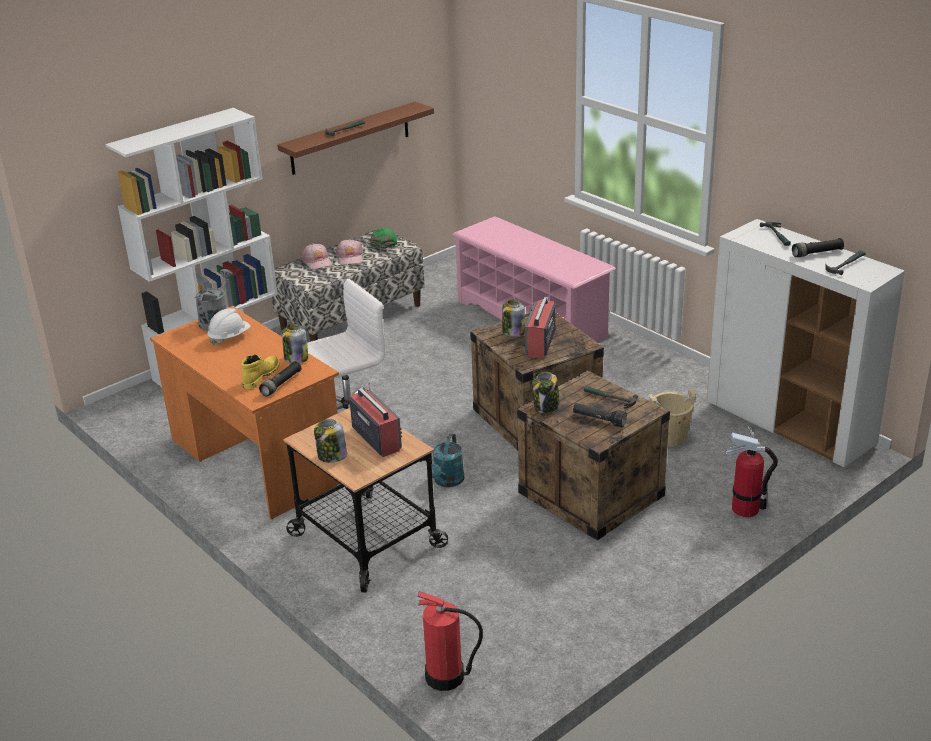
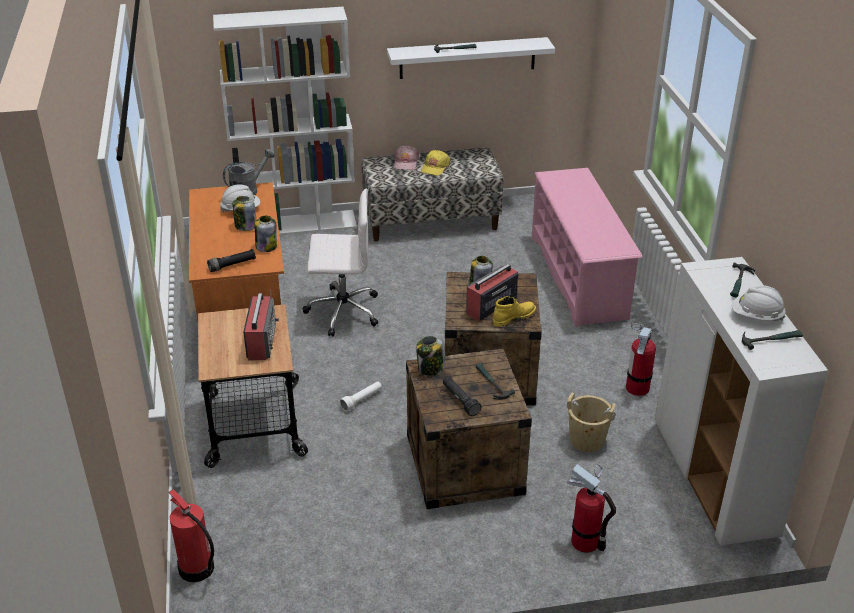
camera: 30 degrees right, 5 degrees up
yellow boot [241,354,280,389] -> yellow boot moved to [493,296,536,327]
brown shelf [277,101,434,175] -> white shelf [387,37,555,79]
jar [314,419,347,463] -> jar moved to [233,196,257,231]
pink cap [336,239,363,265] -> yellow cap [421,150,450,176]
green cap [370,228,398,249] -> none
turquoise watering can [431,433,464,487] -> white flashlight [340,381,382,411]
black flashlight [792,238,844,257] -> white hard hat [732,285,786,321]
none -> fire extinguisher [626,323,656,396]

